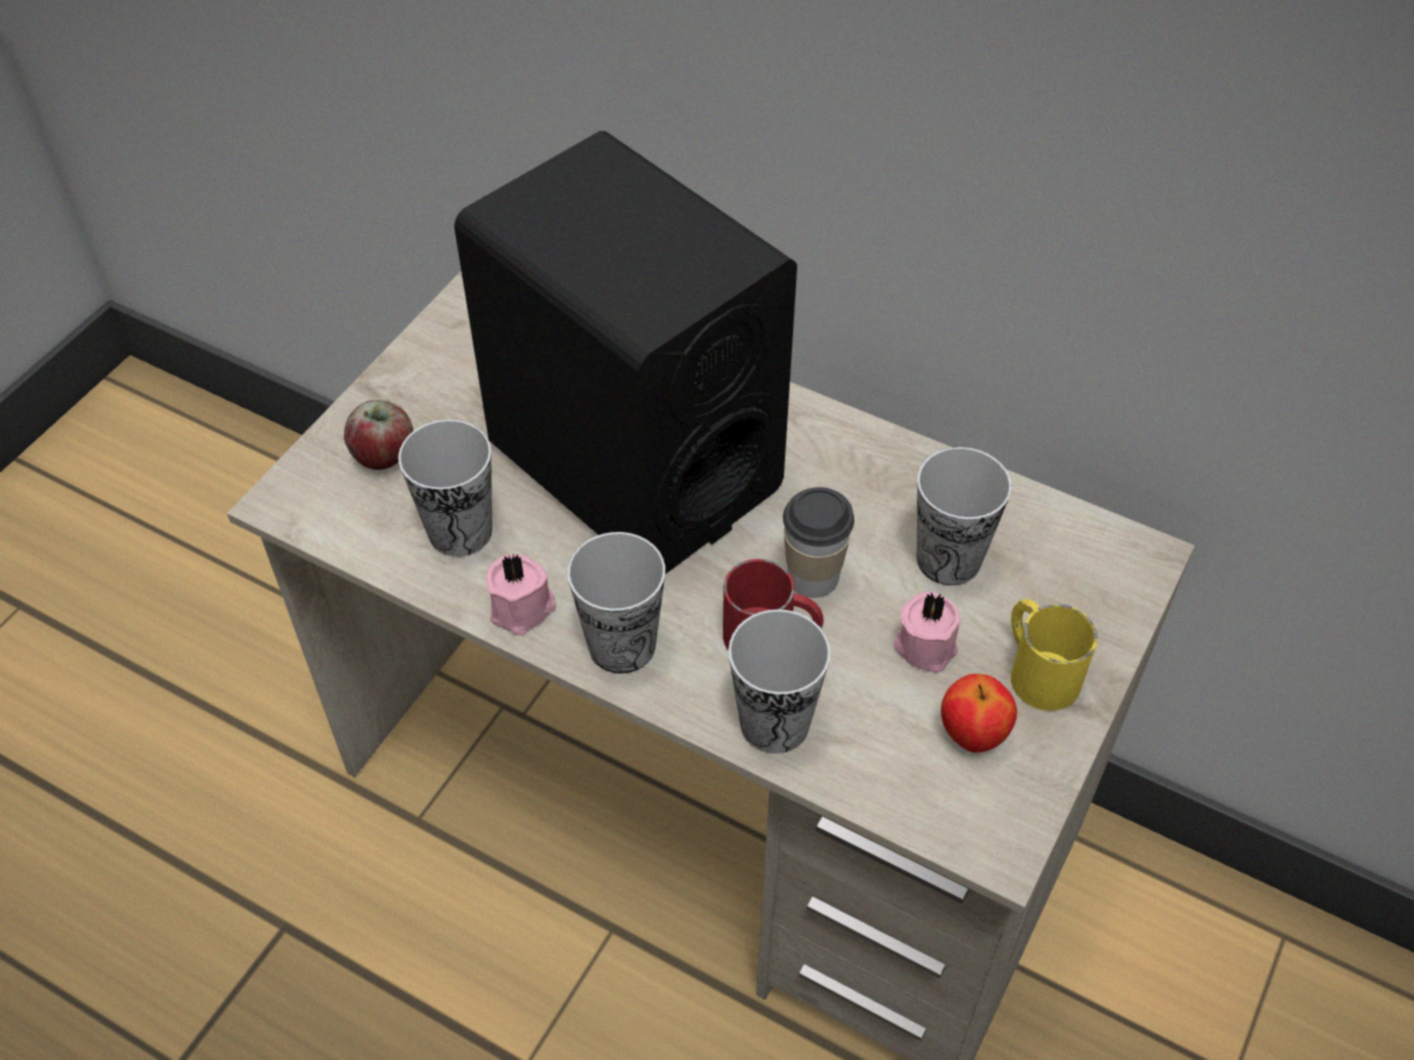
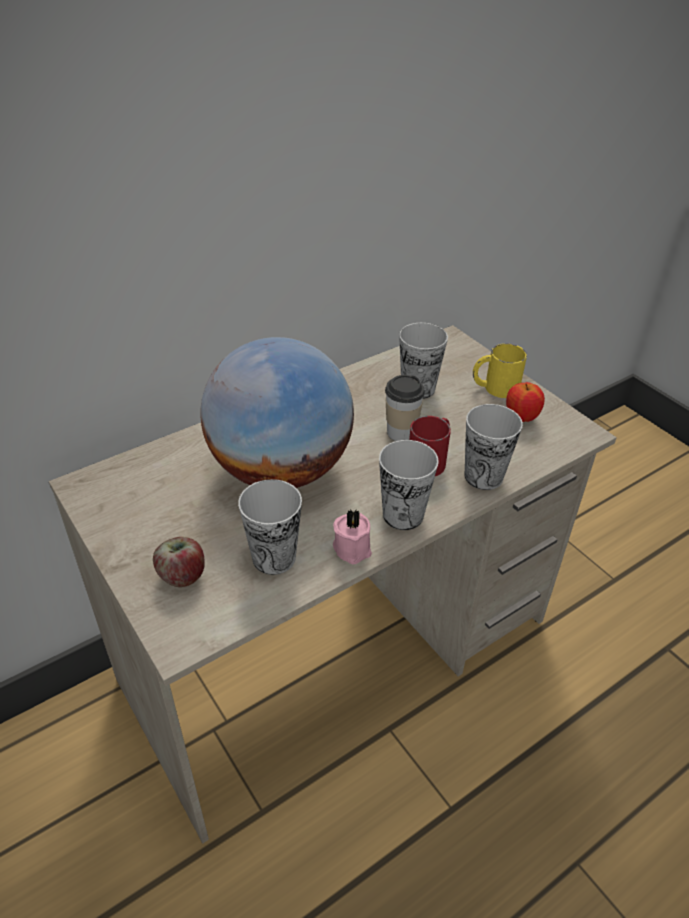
camera: 65 degrees left, 10 degrees down
black speaker [454,131,797,574] -> globe [200,337,354,488]
pink candle [893,591,961,672] -> none

